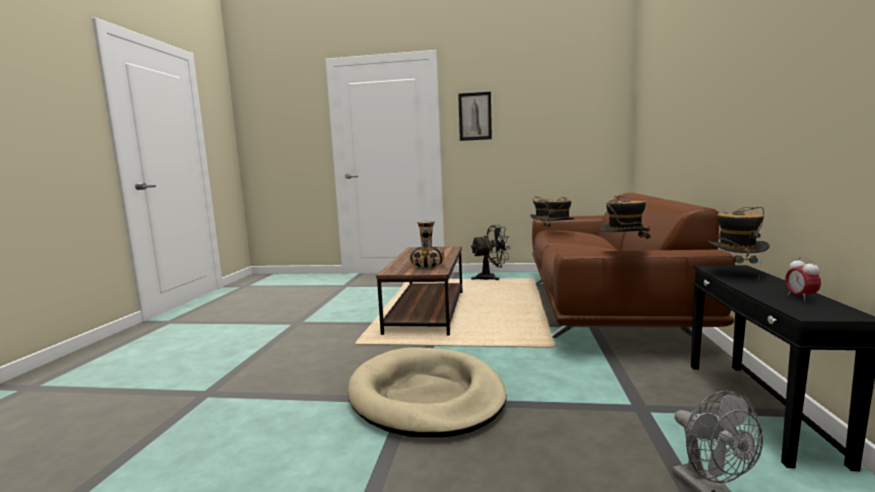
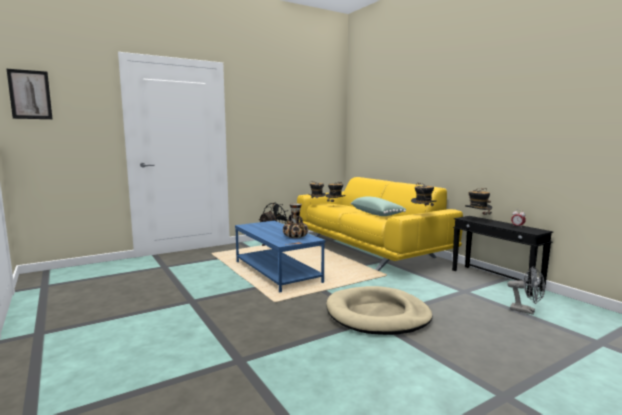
camera: 40 degrees left, 0 degrees up
brown coffee table [376,246,463,336] -> blue coffee table [235,221,325,292]
picture [458,92,492,141] -> picture moved to [7,69,53,119]
brown sofa [532,193,735,340] -> yellow sofa [297,177,463,271]
none -> green pillow [351,196,407,216]

